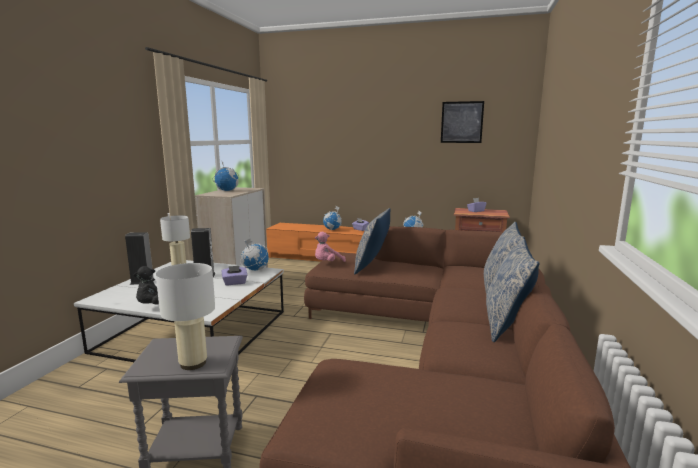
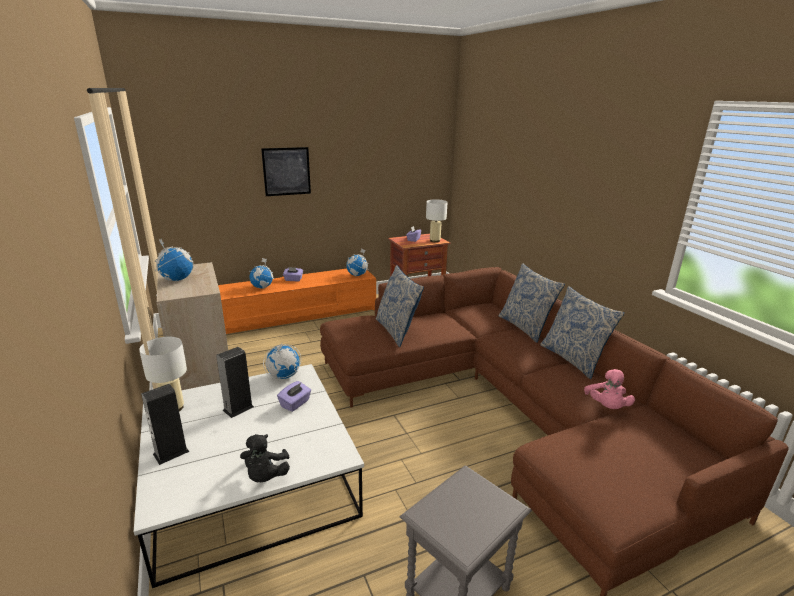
camera: 40 degrees left, 10 degrees up
white table lamp [156,263,215,370] -> white table lamp moved to [426,199,447,243]
pink plush toy [315,231,346,262] -> pink plush toy moved to [584,369,635,409]
picture [441,101,484,143] -> picture moved to [261,147,311,196]

